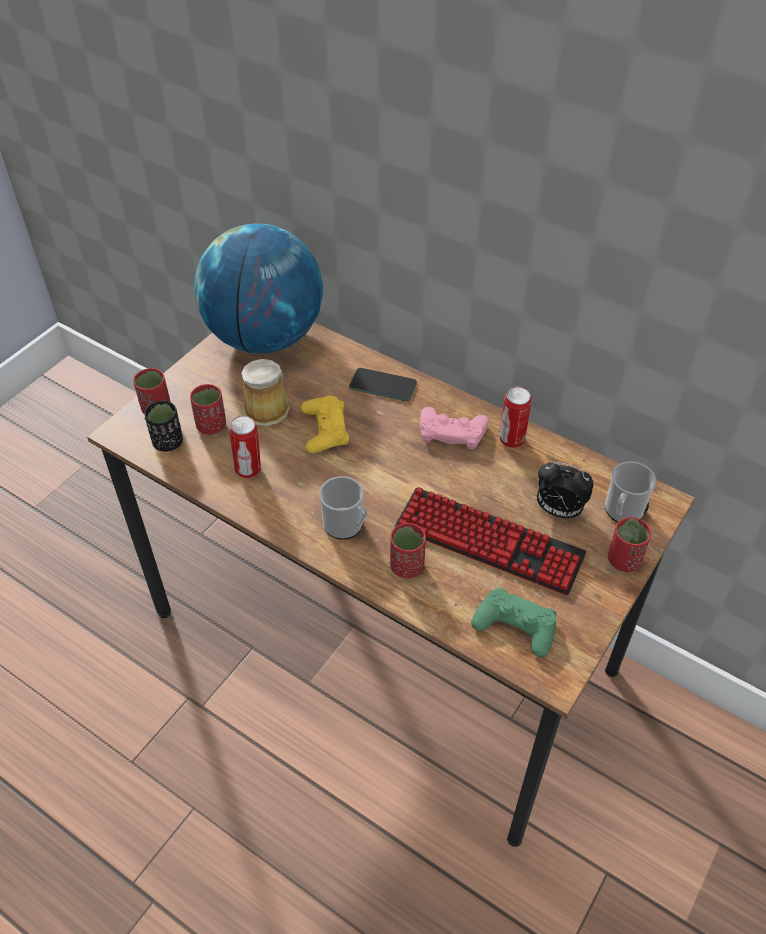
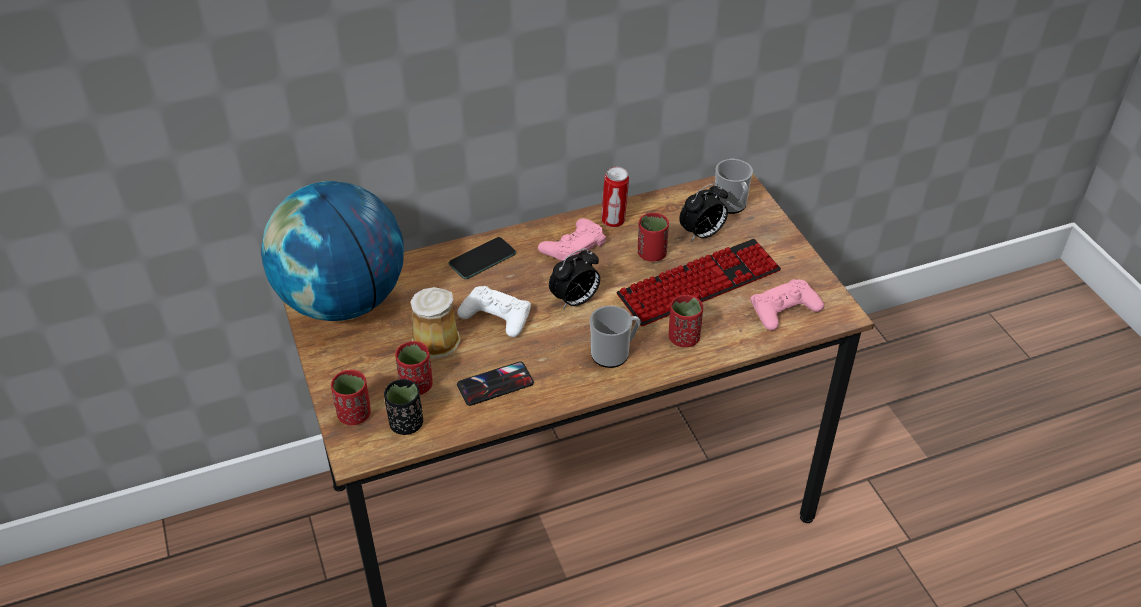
camera: 55 degrees left, 5 degrees down
can [229,416,261,478] -> phone [457,361,534,406]
yellow game controller [301,396,349,453] -> white game controller [457,286,531,337]
green game controller [471,587,556,657] -> pink game controller [750,279,824,330]
red cup [608,517,651,572] -> red cup moved to [638,213,669,262]
none -> alarm clock [549,248,600,309]

